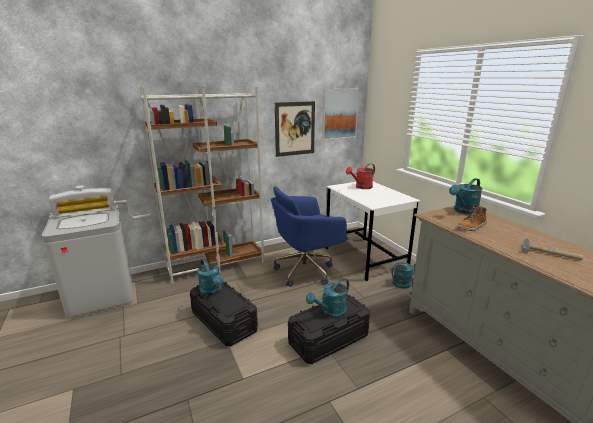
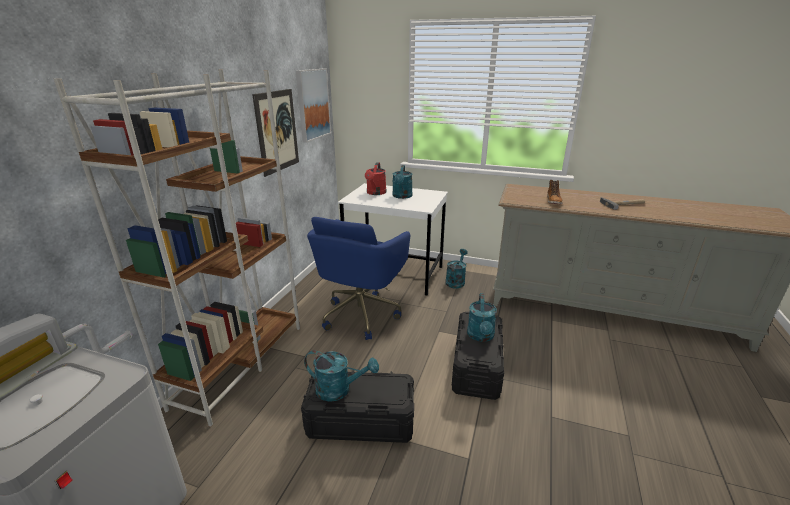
camera: 45 degrees left, 5 degrees up
turquoise watering can [449,178,483,214] -> turquoise watering can moved to [392,165,413,199]

